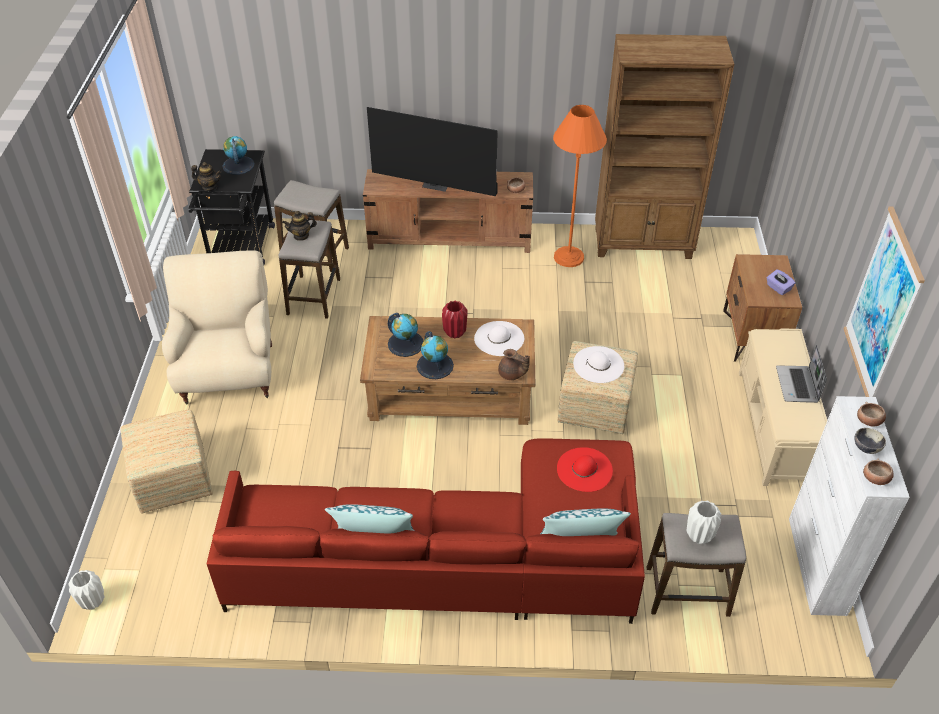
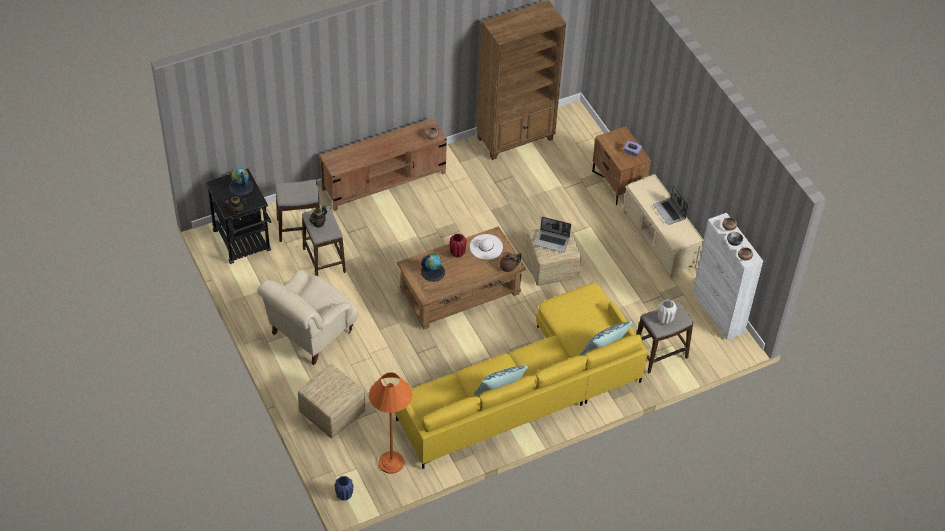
camera: 30 degrees left, 5 degrees up
white vase [68,570,104,610] -> blue vase [334,476,353,501]
beige armchair [162,250,272,405] -> beige armchair turned 105 degrees counterclockwise [257,270,359,365]
red sofa [207,438,645,624] -> yellow sofa [395,283,648,469]
television [367,107,498,196] -> none
globe [417,331,454,379] -> none
orange floor lamp [553,105,607,267] -> orange floor lamp moved to [369,372,412,474]
red hat [557,447,613,492] -> none
white hat [573,346,624,383] -> laptop [535,217,571,252]
picture [843,206,925,397] -> none

